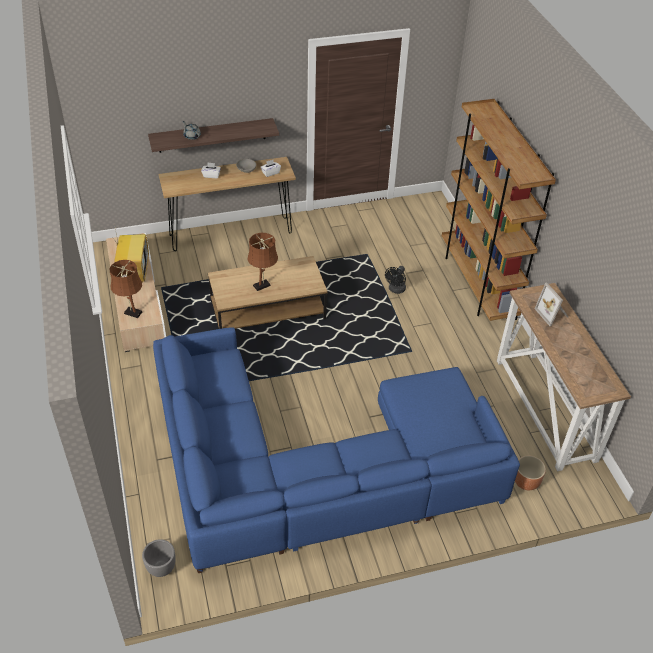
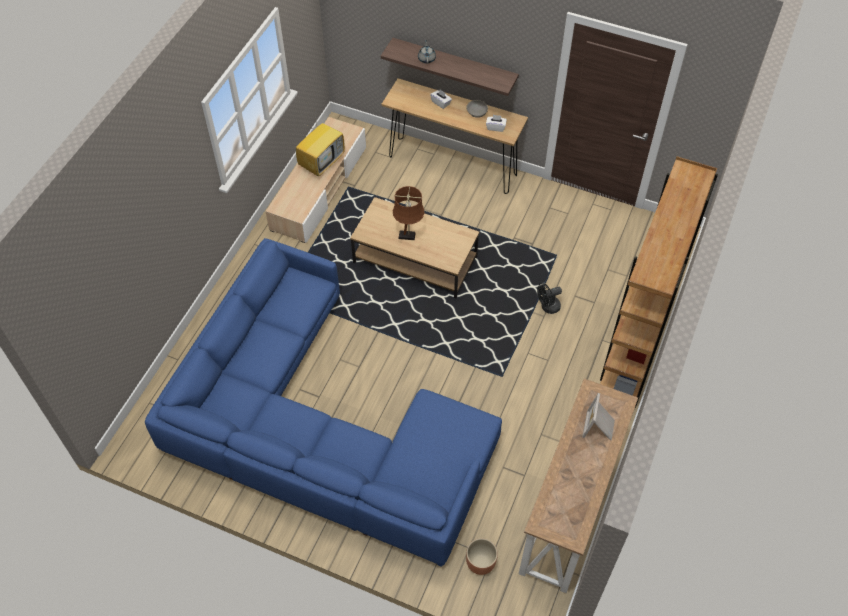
camera: 40 degrees right, 10 degrees up
brown table lamp [110,260,142,318] -> none
grey planter [142,539,176,577] -> none

